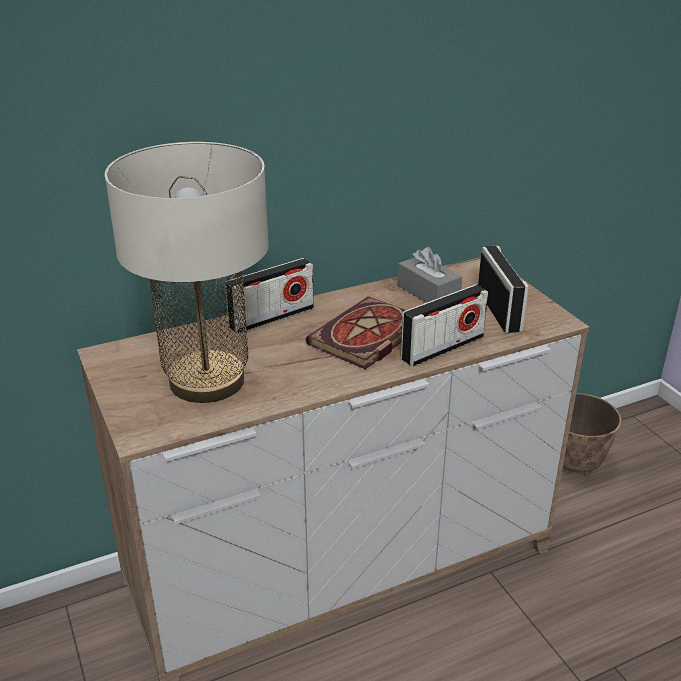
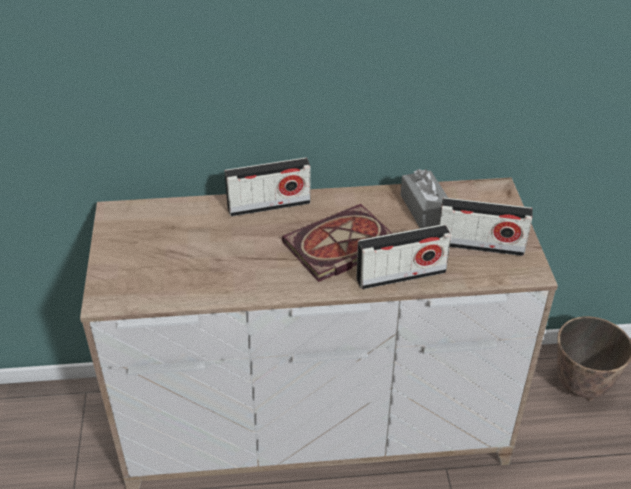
camera: 20 degrees right, 10 degrees up
table lamp [105,142,269,403] -> none
radio [478,246,529,333] -> radio turned 90 degrees clockwise [439,197,533,256]

